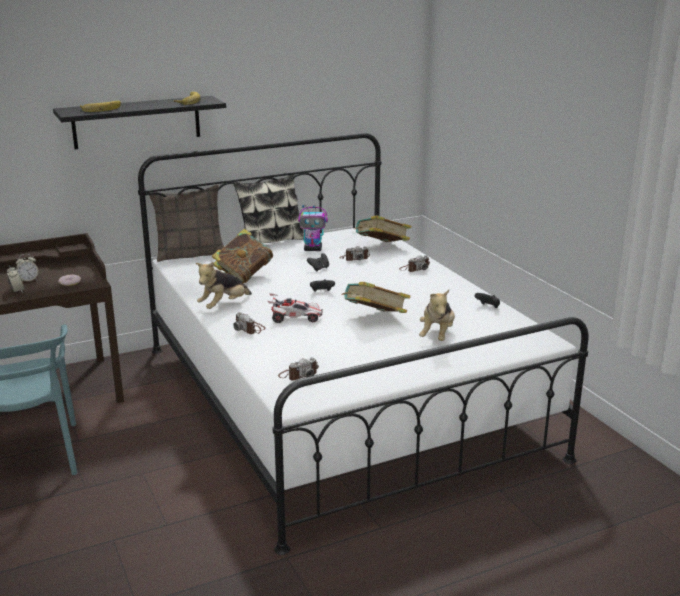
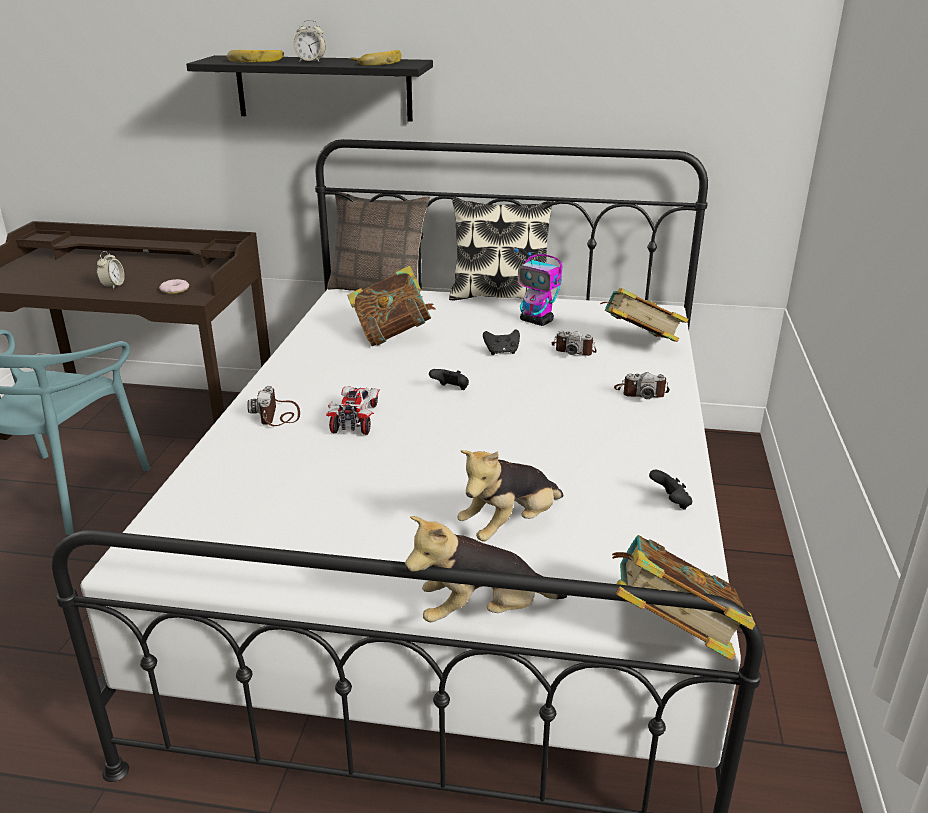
camera: 35 degrees right, 5 degrees up
alarm clock [16,254,38,282] -> alarm clock moved to [293,20,326,62]
plush toy [196,262,252,309] -> plush toy moved to [405,516,567,622]
toy car [268,293,323,323] -> toy car turned 120 degrees counterclockwise [326,386,380,435]
camera [278,357,319,380] -> none
book [341,282,410,313] -> book moved to [612,535,755,661]

